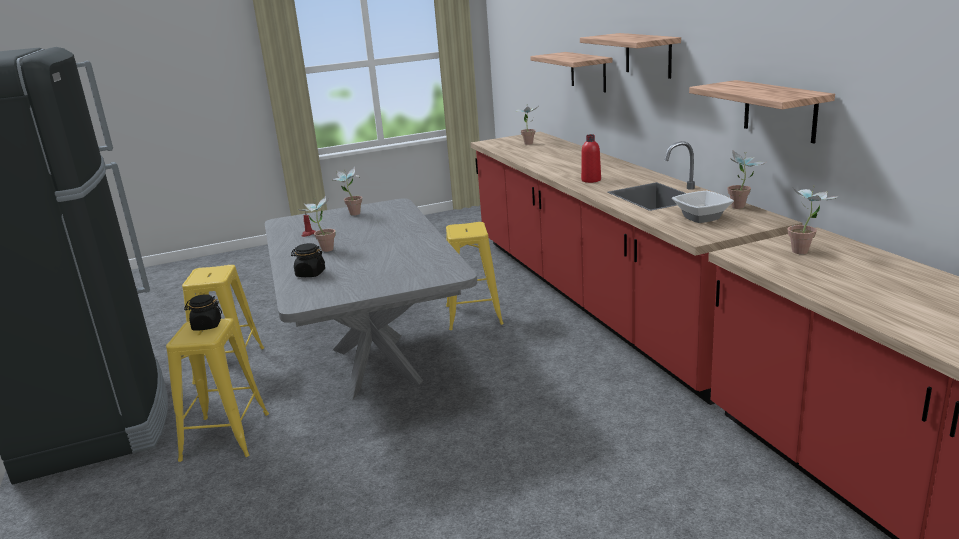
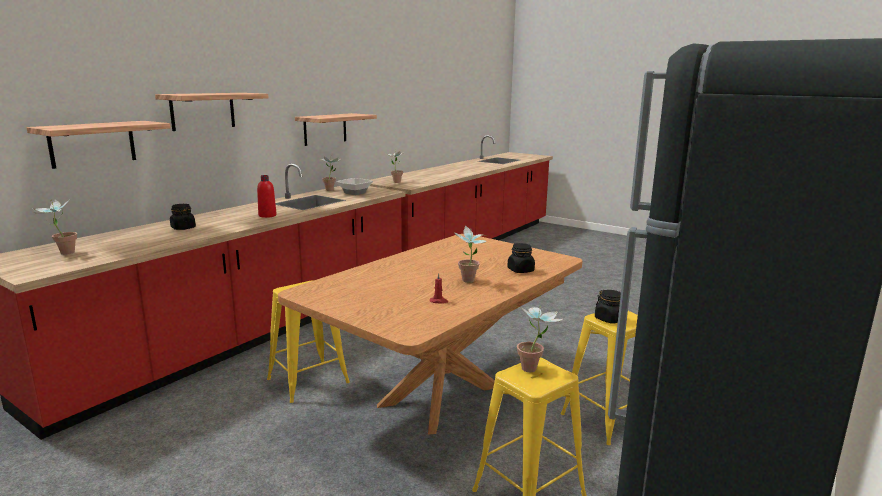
camera: 125 degrees left, 5 degrees down
grey dining table [265,198,477,400] -> brown dining table [278,234,582,435]
potted plant [332,166,362,216] -> potted plant moved to [517,305,563,372]
none -> black jar [170,204,196,230]

